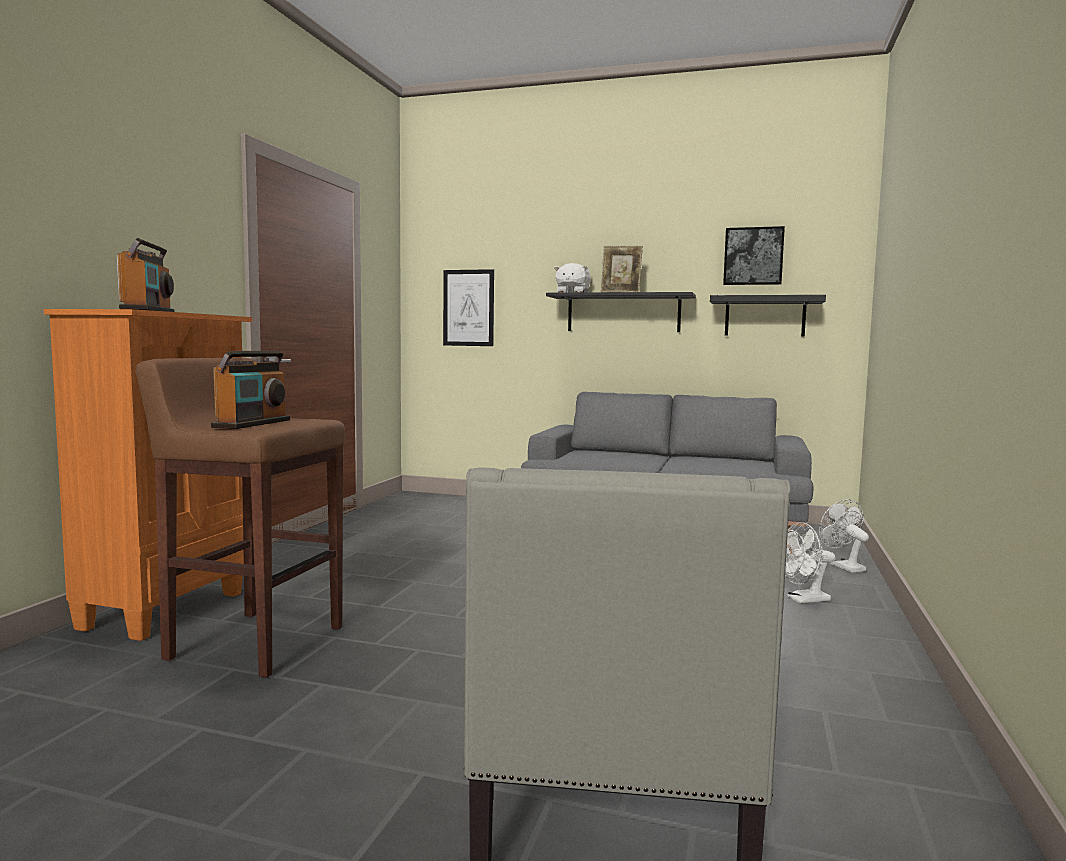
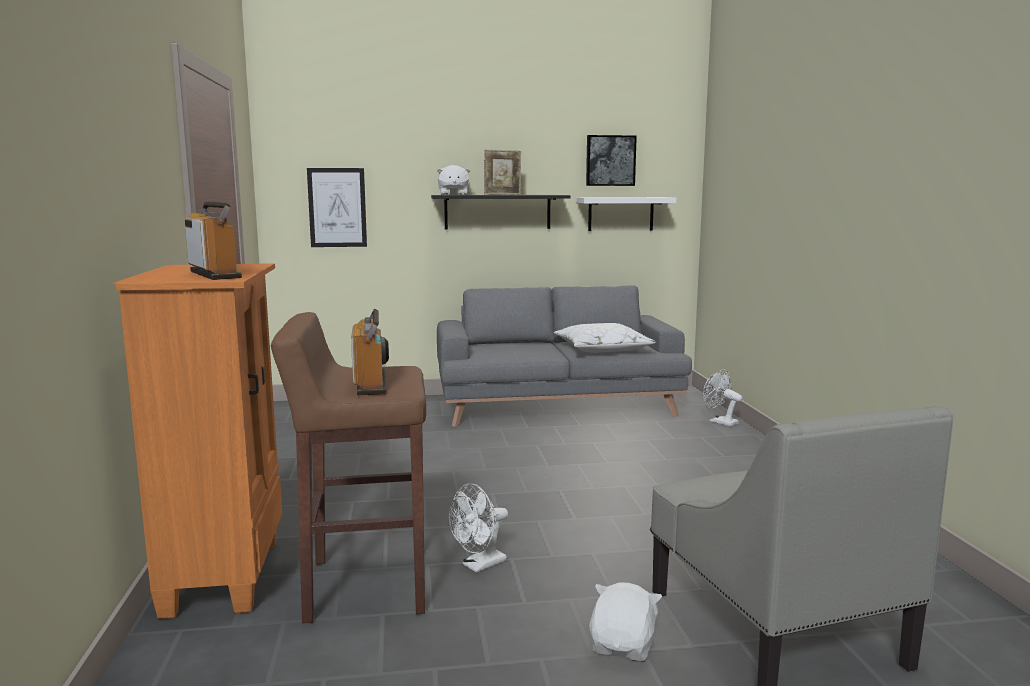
camera: 25 degrees left, 5 degrees up
black shelf [710,295,826,336] -> white shelf [577,197,676,231]
white fan [785,522,835,604] -> white fan moved to [449,483,508,573]
none -> white pillow [554,323,656,352]
none -> white plush toy [589,582,662,662]

